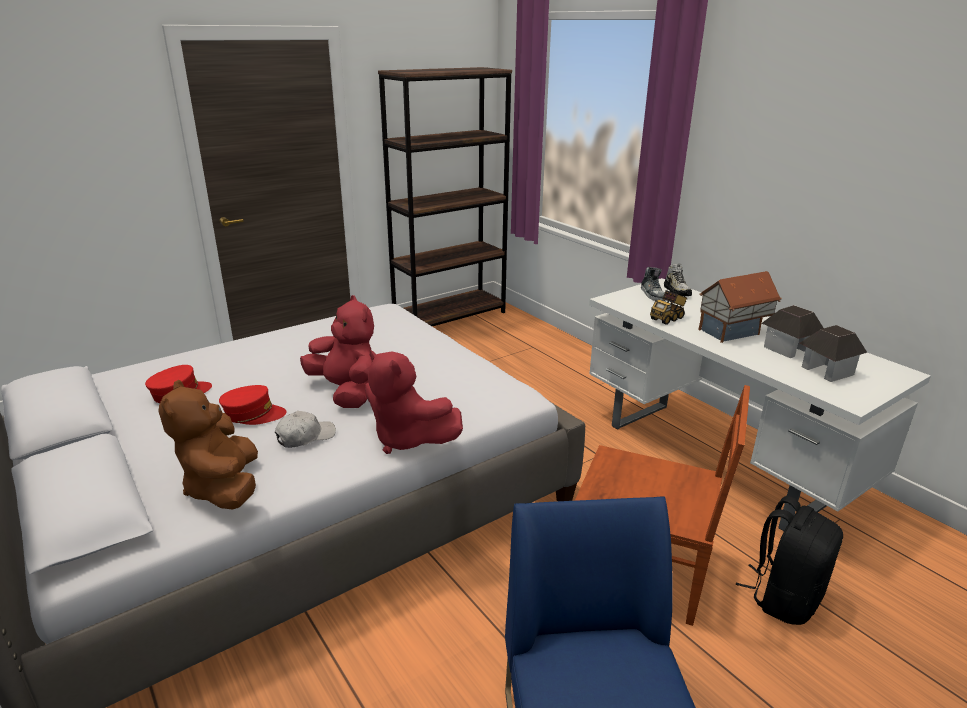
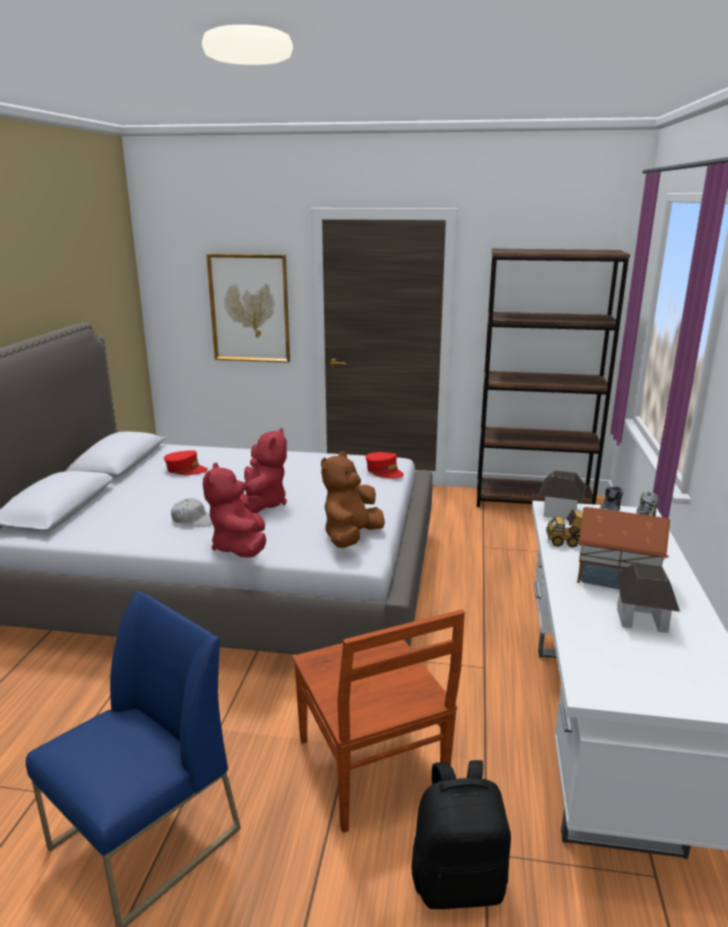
camera: 45 degrees right, 5 degrees down
brown plush toy [158,380,258,510] -> brown plush toy moved to [321,451,385,548]
red cap [219,385,287,425] -> red cap moved to [365,452,404,478]
toy house [800,325,867,382] -> toy house moved to [538,471,586,520]
none -> picture [206,254,290,363]

